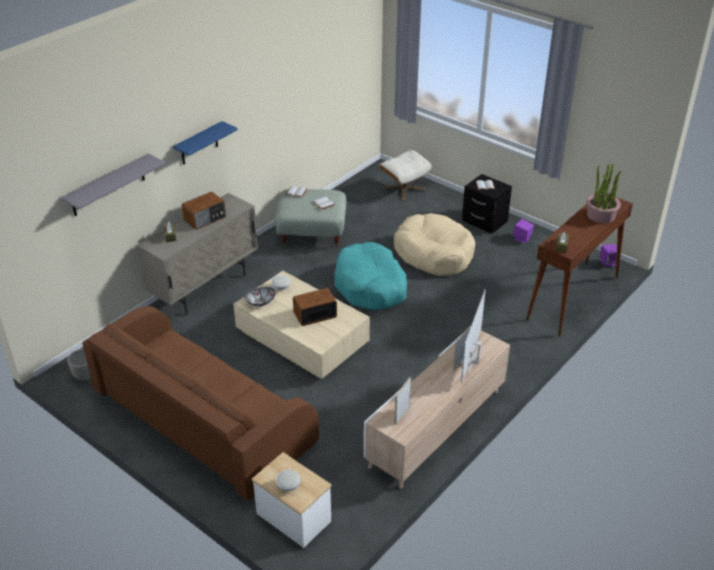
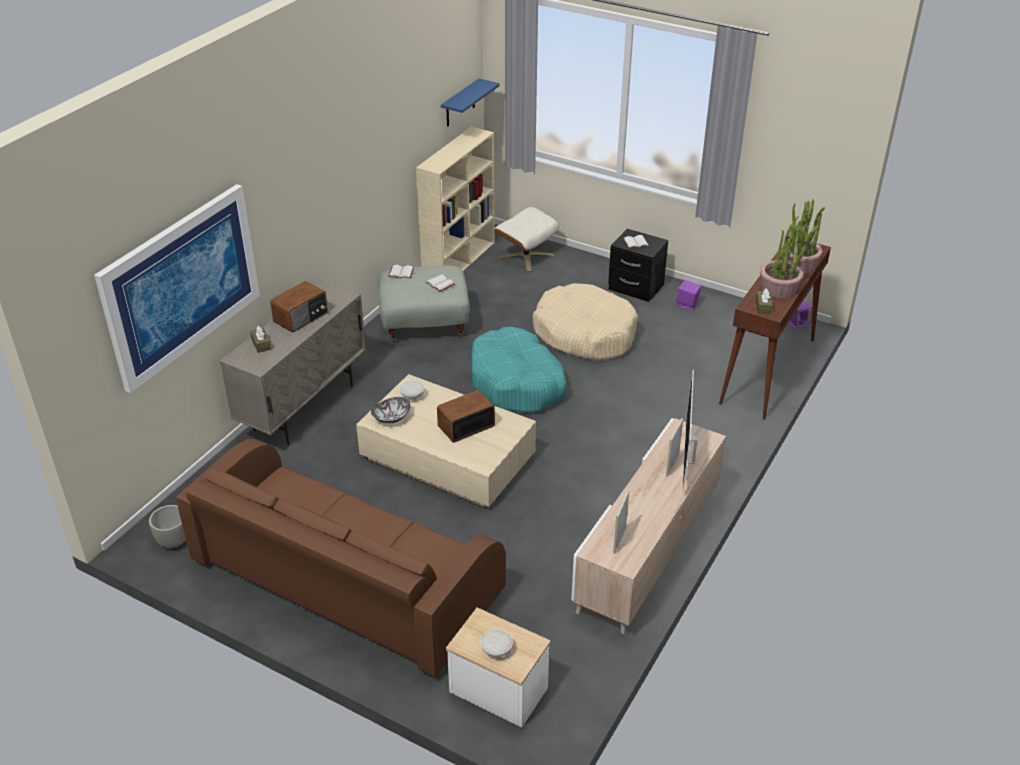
camera: 10 degrees left, 0 degrees up
grey shelf [61,153,166,216] -> picture [94,184,260,393]
blue shelf [173,121,238,165] -> blue shelf moved to [441,78,500,127]
none -> beige bookcase [416,127,495,271]
none -> potted plant [760,216,820,298]

